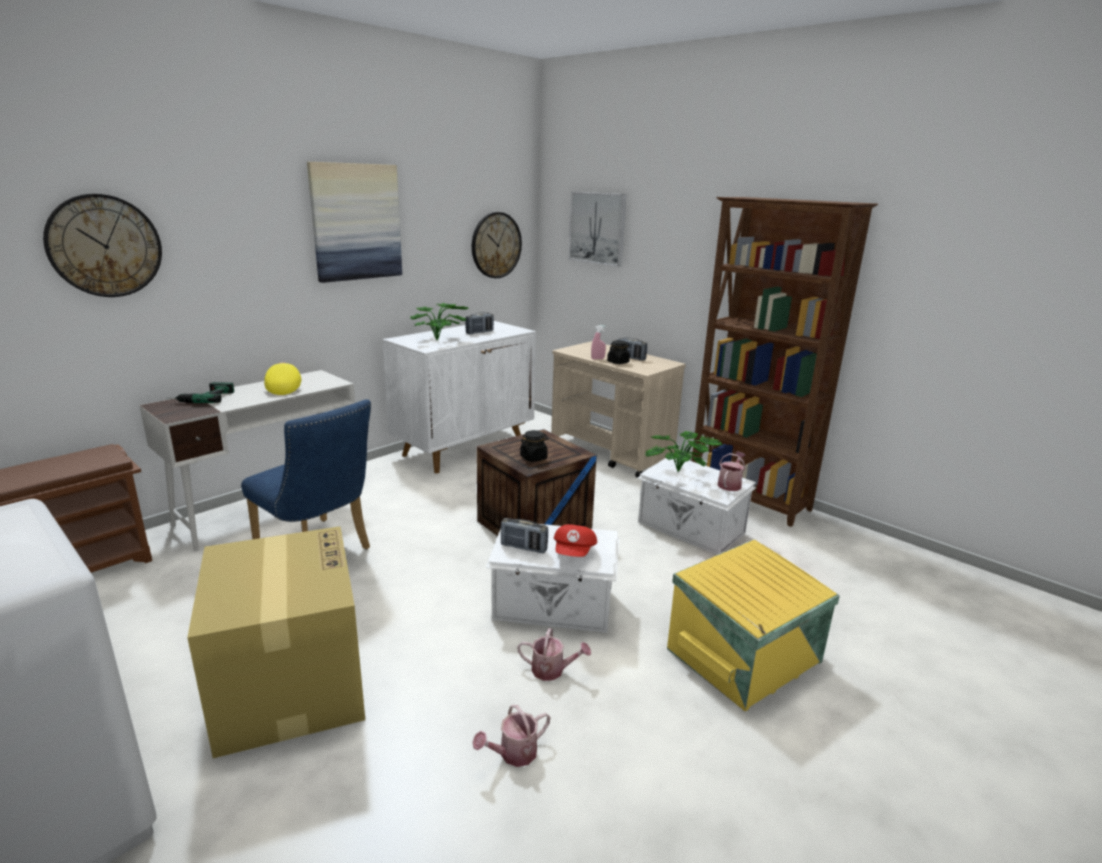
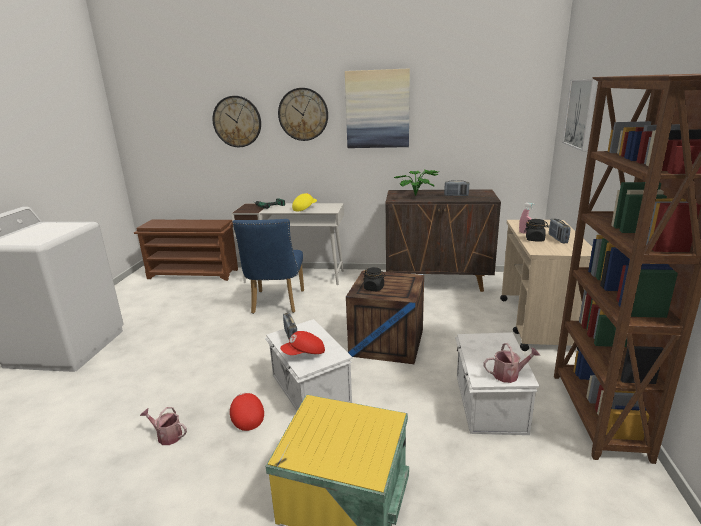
camera: 55 degrees right, 0 degrees up
cardboard box [187,526,365,758] -> none
white cabinet [382,321,536,473] -> brown cabinet [386,189,501,292]
wall clock [472,212,522,278] -> wall clock moved to [278,88,328,141]
watering can [518,628,591,681] -> red cap [230,393,264,431]
potted plant [644,431,723,472] -> none

